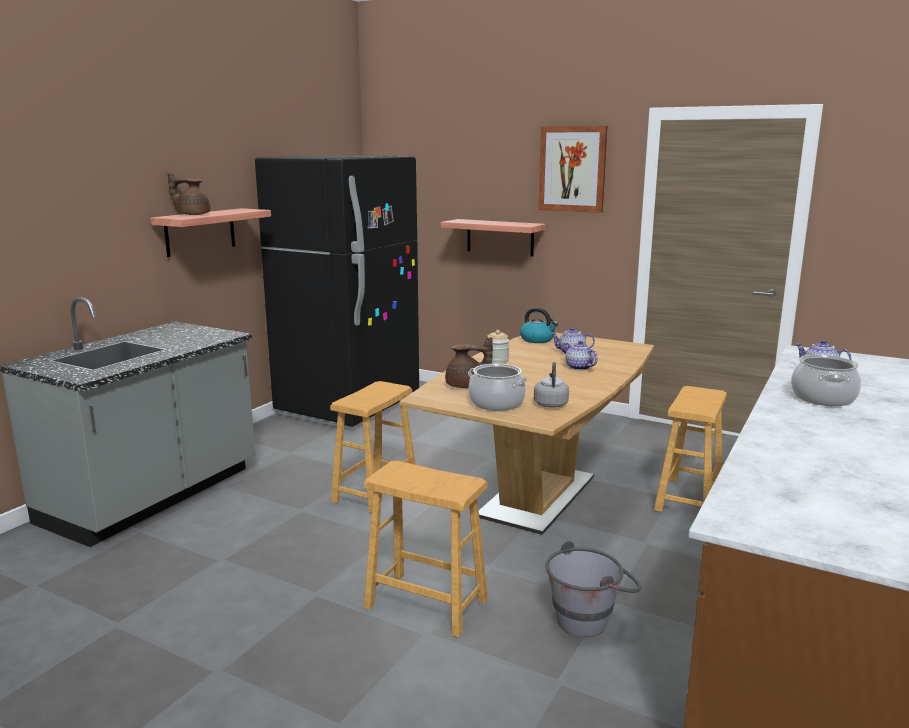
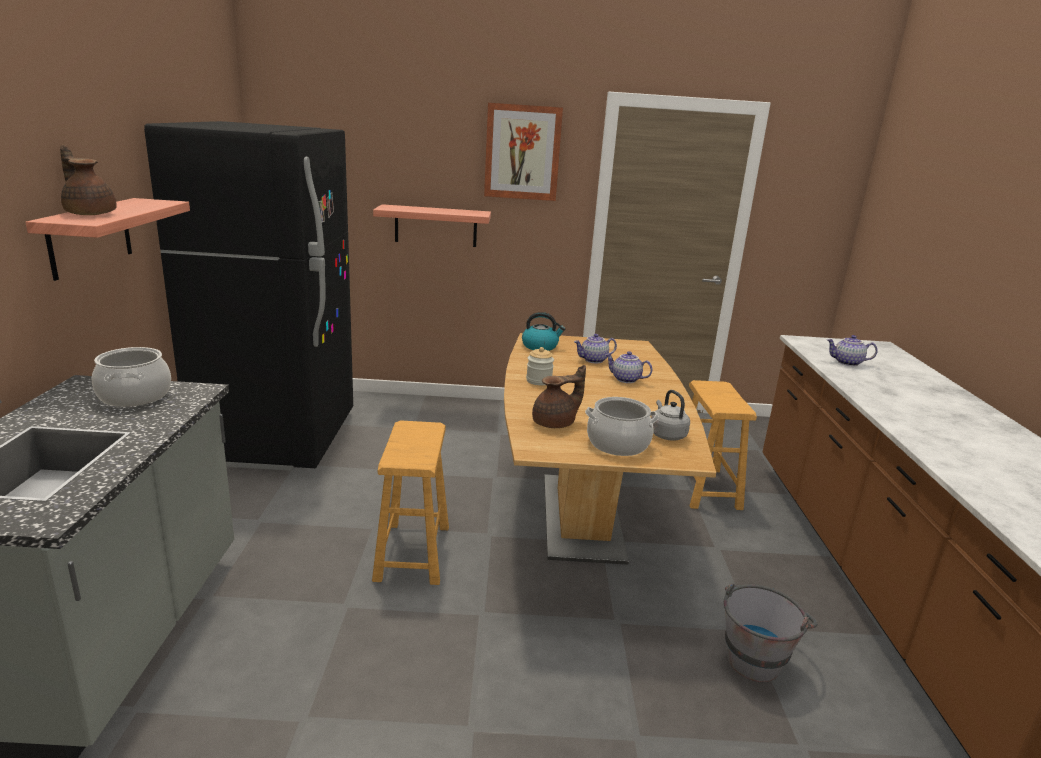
camera: 30 degrees left, 5 degrees up
brown teapot [168,172,211,215] -> brown teapot turned 60 degrees clockwise [60,145,117,215]
brown stool [364,461,488,638] -> none
cooking pot [791,355,861,406] -> cooking pot moved to [92,347,171,407]

